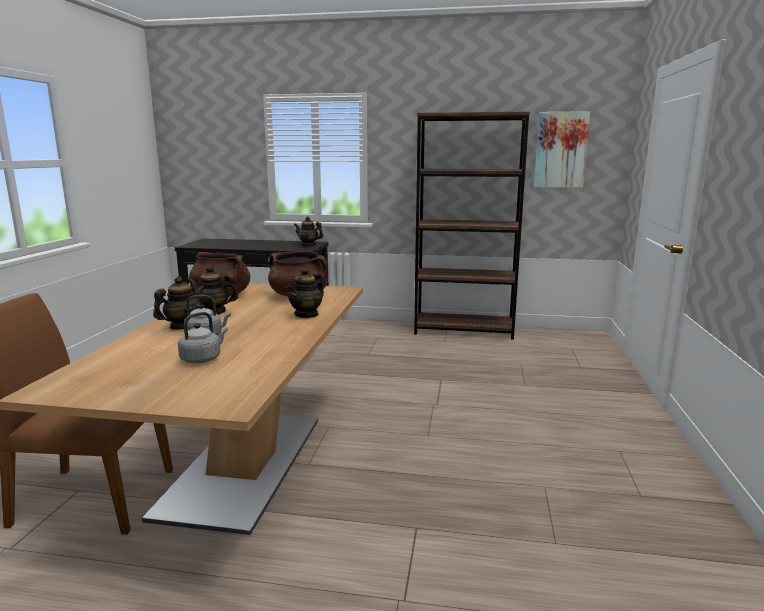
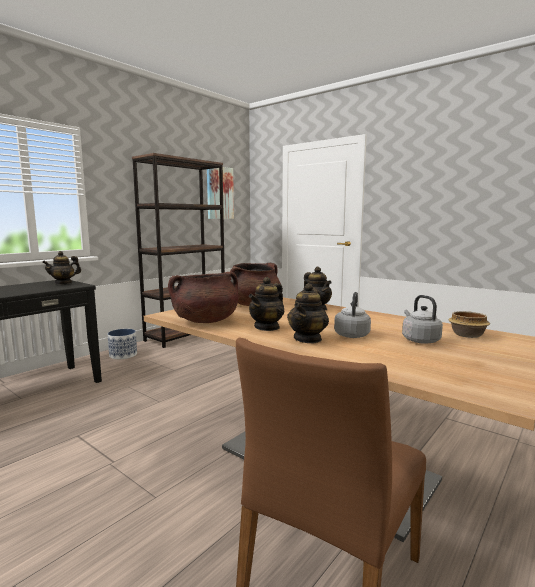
camera: 60 degrees left, 5 degrees down
teapot [153,276,206,330] -> teapot turned 135 degrees counterclockwise [287,283,329,343]
none -> planter [108,329,137,359]
none -> bowl [448,311,490,338]

